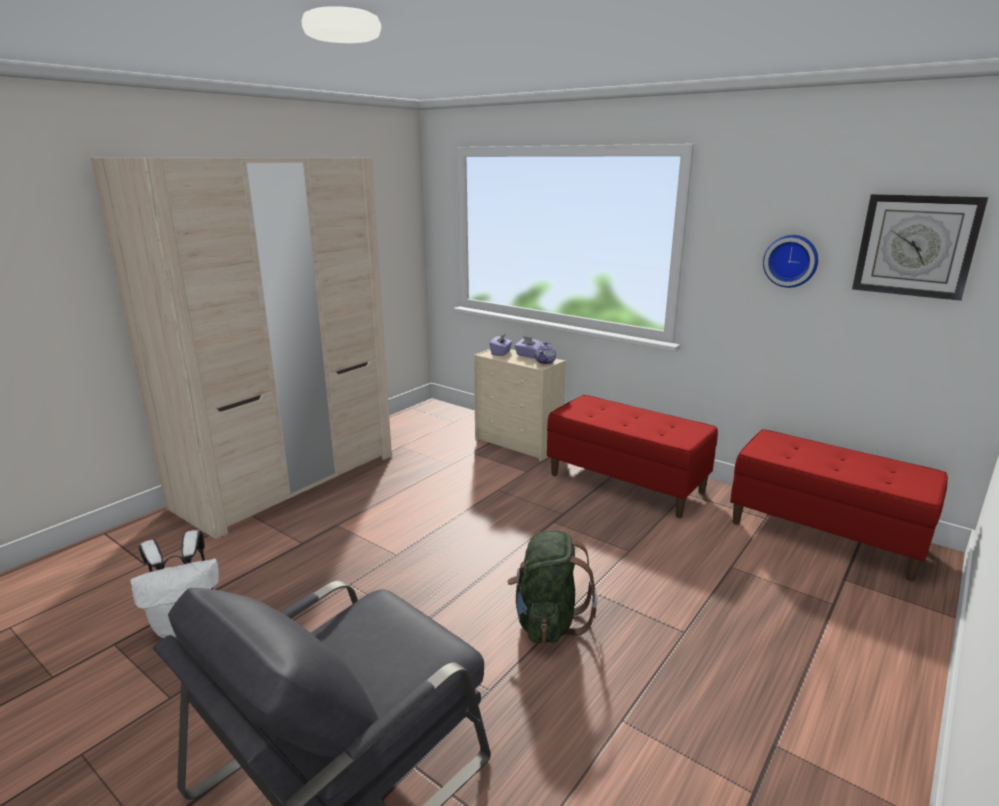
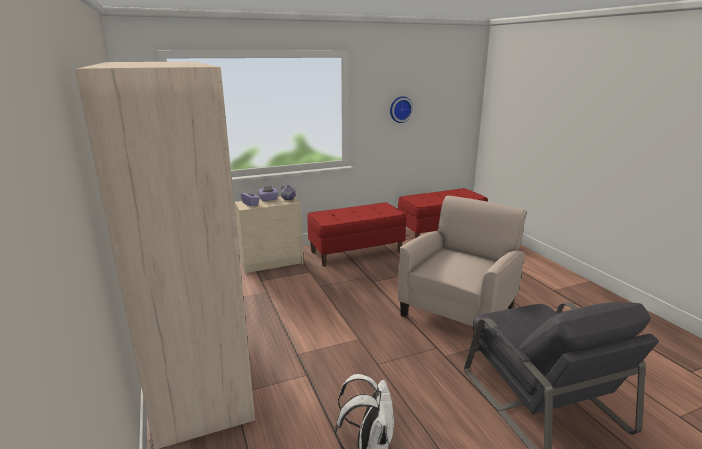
camera: 60 degrees left, 0 degrees up
green backpack [507,530,597,644] -> beige armchair [398,196,527,326]
wall clock [852,194,988,301] -> none

